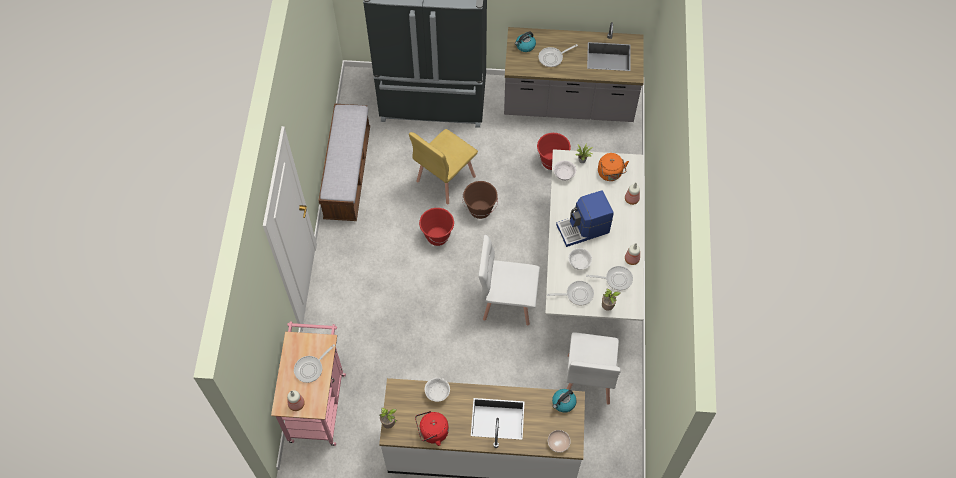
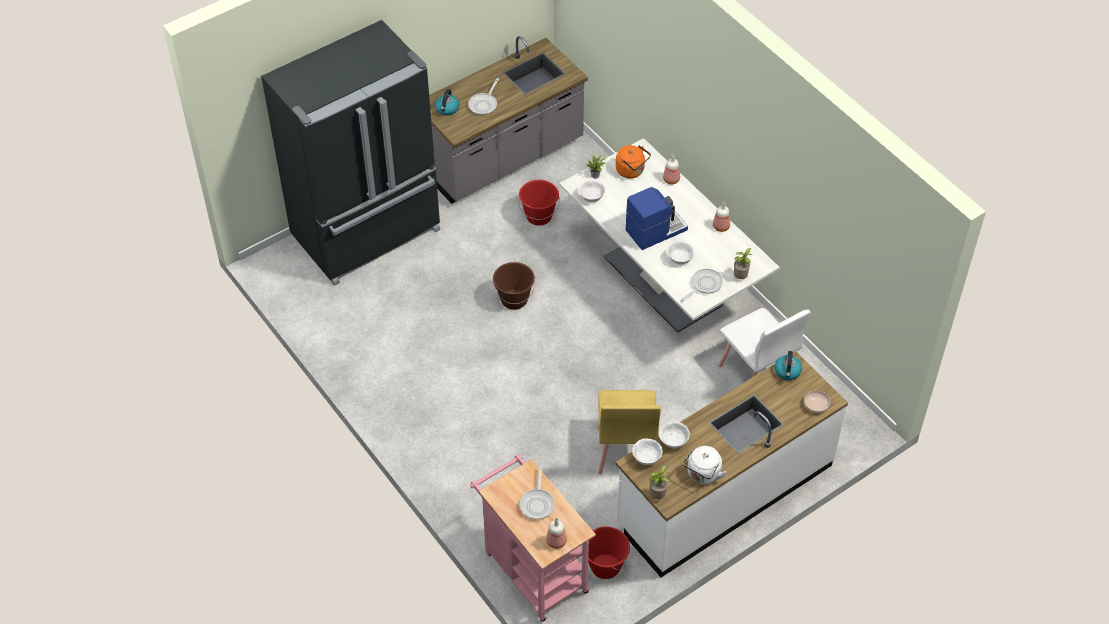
camera: 40 degrees left, 10 degrees down
bench [318,103,370,221] -> none
yellow chair [409,129,478,204] -> yellow chair moved to [597,390,661,475]
red kettle [415,411,449,446] -> white kettle [683,446,727,484]
red bucket [419,208,454,246] -> red bucket moved to [588,526,630,579]
white chair [479,235,540,326] -> none
coffee machine [556,190,614,247] -> coffee machine turned 150 degrees counterclockwise [626,187,688,250]
frying pan [586,266,633,290] -> none
none -> white bowl [632,438,663,465]

